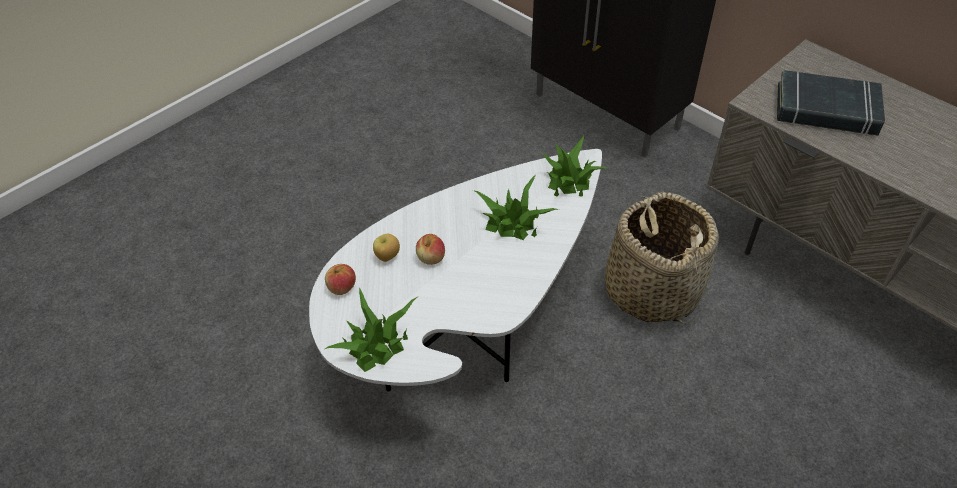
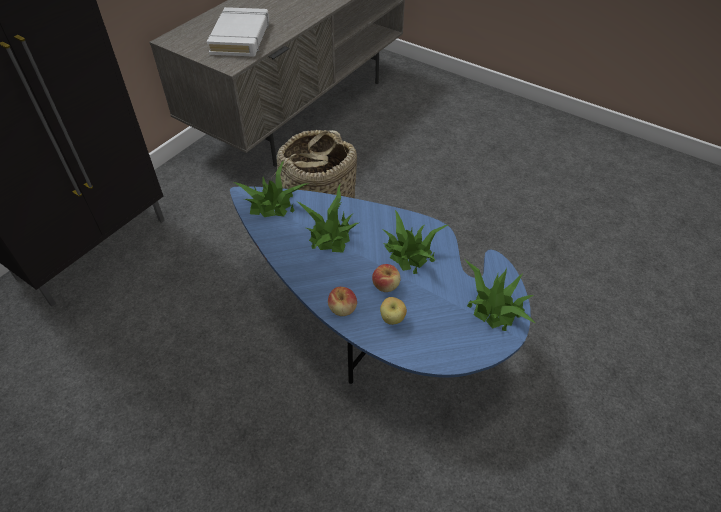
camera: 100 degrees left, 0 degrees up
white coffee table [309,149,602,392] -> blue coffee table [230,186,531,384]
apple [325,264,356,295] -> apple moved to [328,287,357,316]
black book [777,70,885,136] -> white book [207,7,269,57]
none -> potted plant [382,210,448,274]

